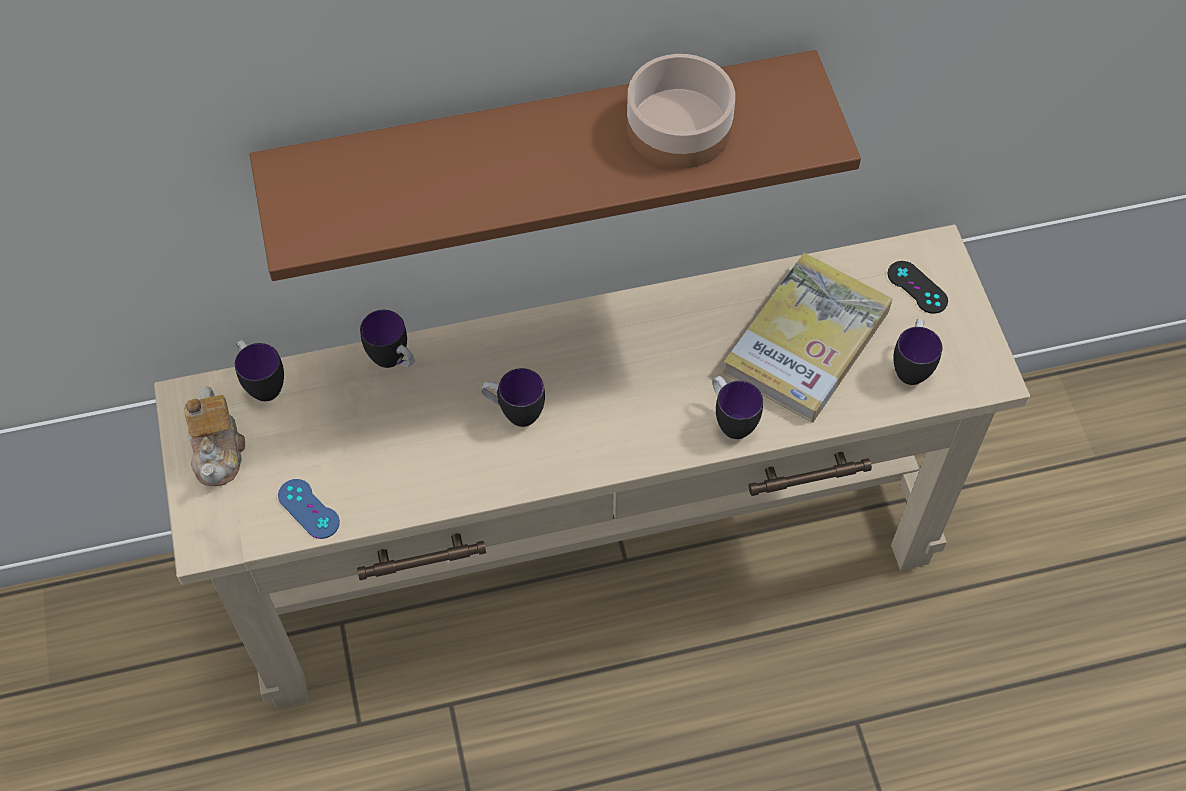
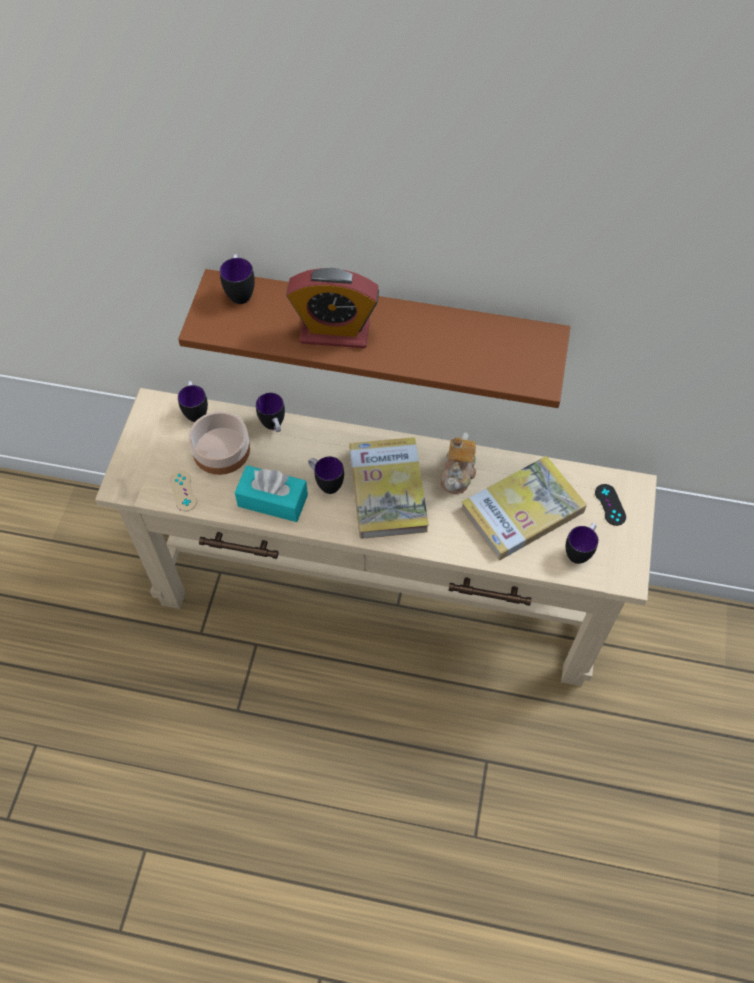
camera: 25 degrees right, 0 degrees up
teapot [184,386,245,486] -> teapot moved to [440,432,476,494]
blue game controller [278,479,340,539] -> beige game controller [170,471,197,511]
bowl [627,54,735,169] -> bowl moved to [189,411,250,475]
mug [713,376,763,439] -> mug moved to [220,254,255,304]
none -> turquoise tissue box [235,465,308,522]
none -> alarm clock [286,268,379,348]
none -> book [349,437,429,539]

